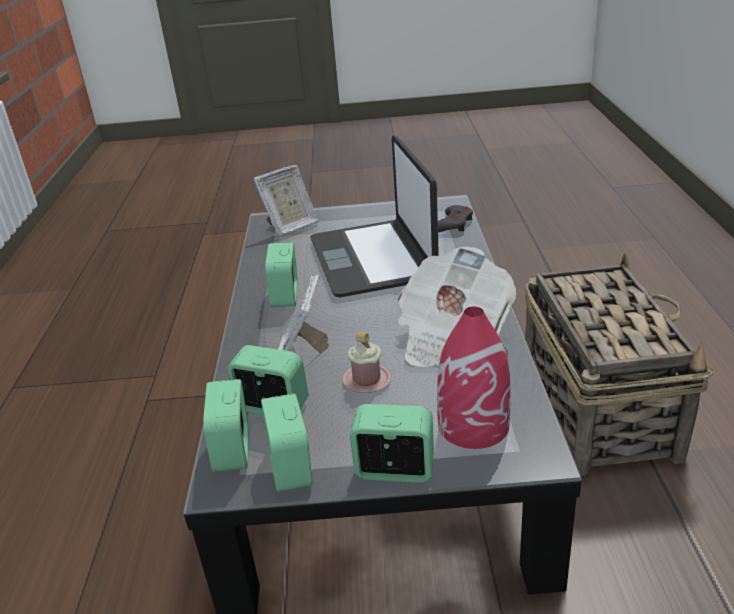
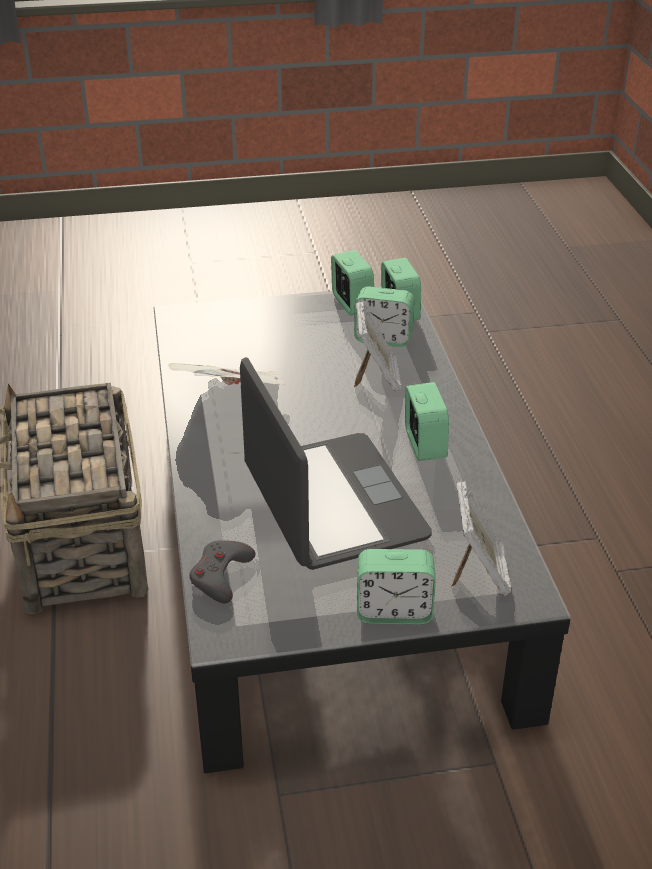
camera: 170 degrees right, 5 degrees up
picture frame [253,165,318,237] -> picture frame turned 135 degrees clockwise [451,481,511,596]
pink mug [342,332,391,393] -> none
alarm clock [350,404,434,483] -> alarm clock moved to [357,549,436,624]
red vase [437,307,511,449] -> none

